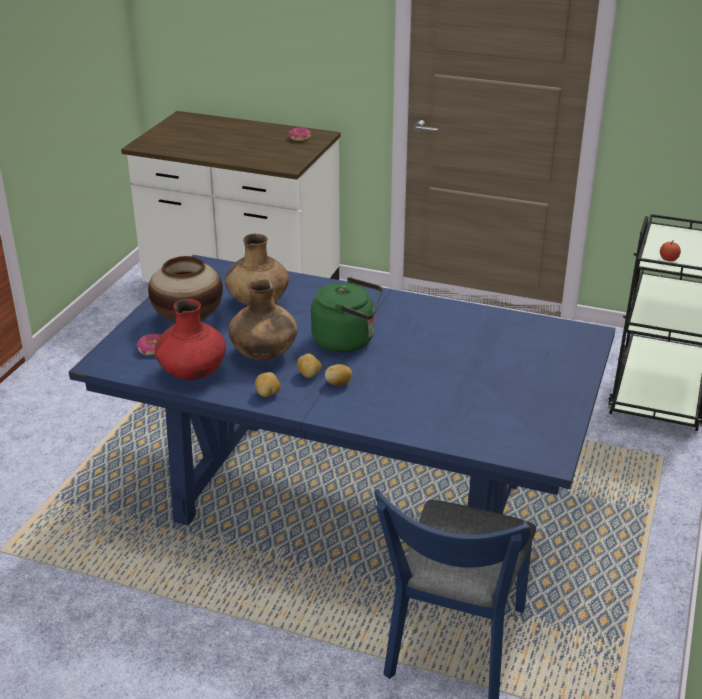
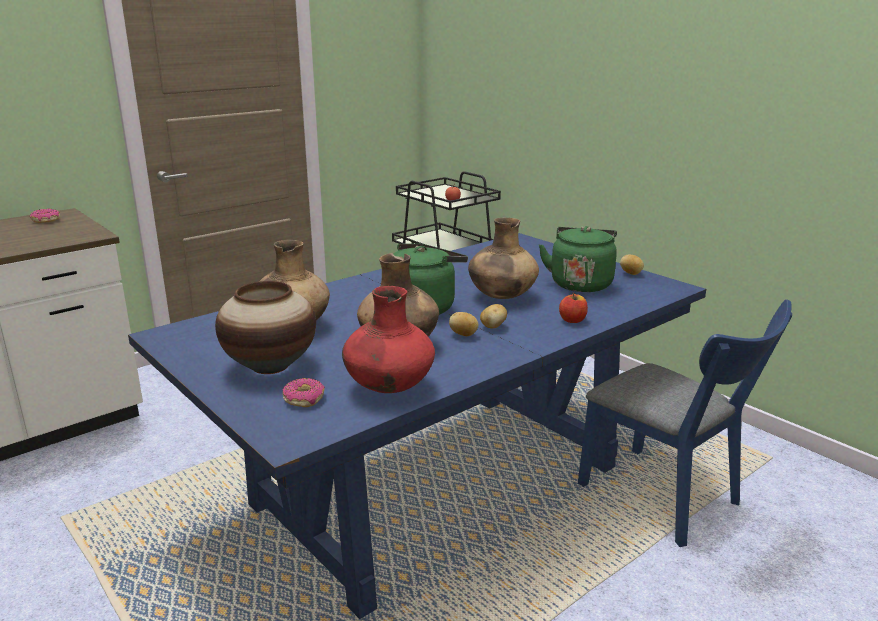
camera: 60 degrees left, 10 degrees down
potato [255,372,281,397] -> potato moved to [620,254,644,275]
none -> brown vase [468,217,539,299]
none -> green kettle [539,226,617,292]
none -> apple [559,293,588,323]

